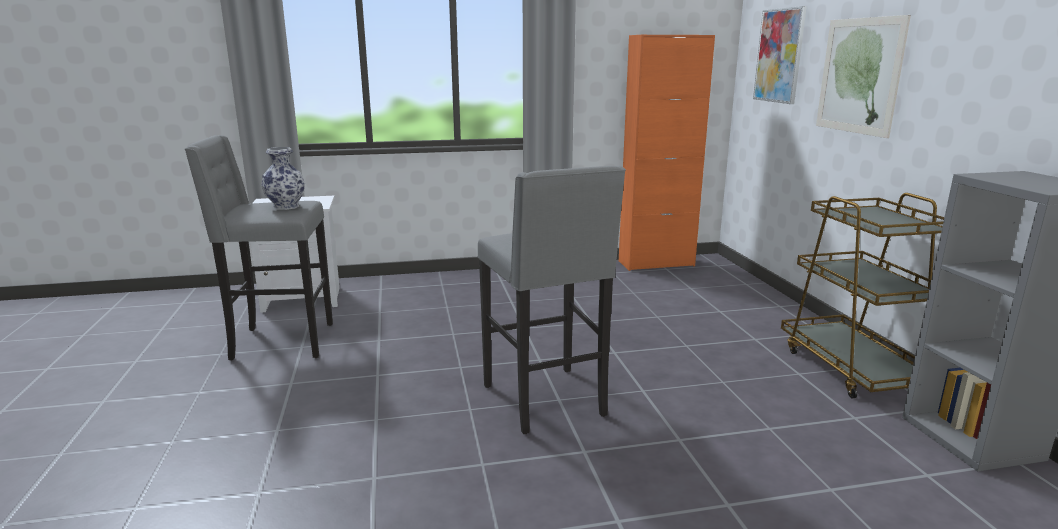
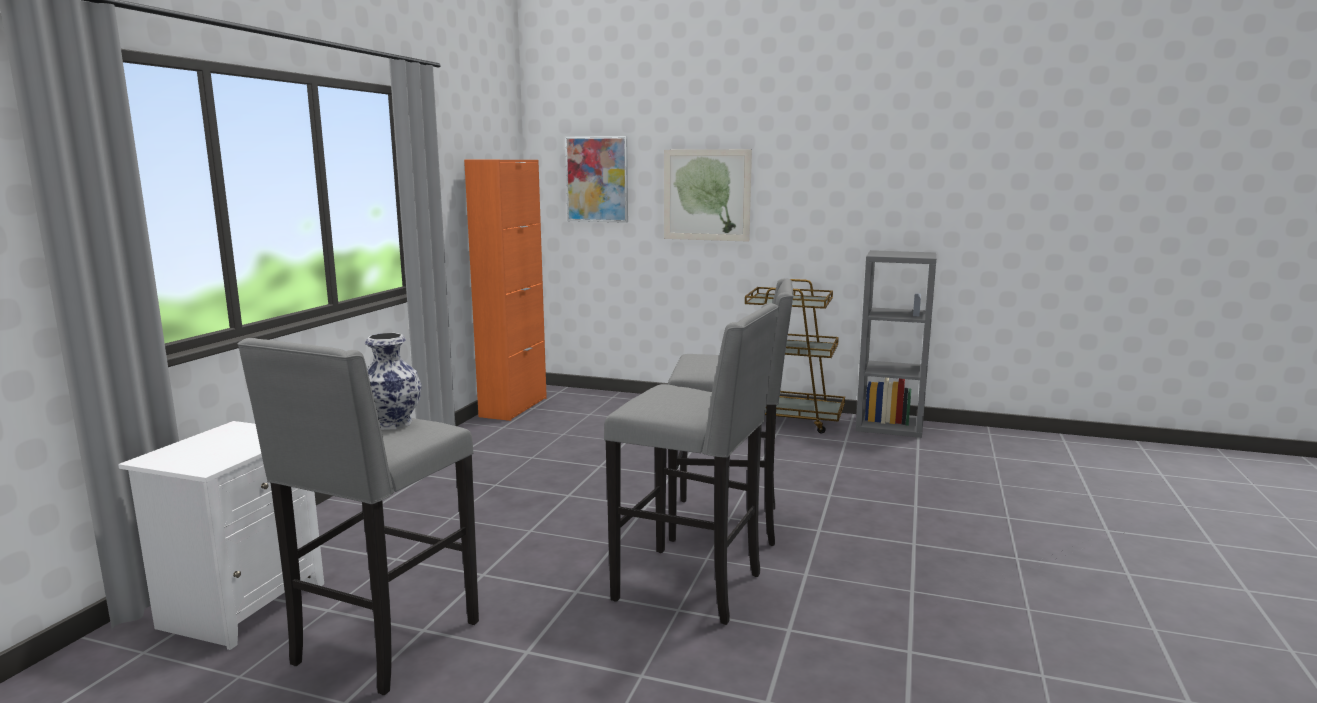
camera: 60 degrees left, 5 degrees down
none -> grey stool [604,303,779,625]

